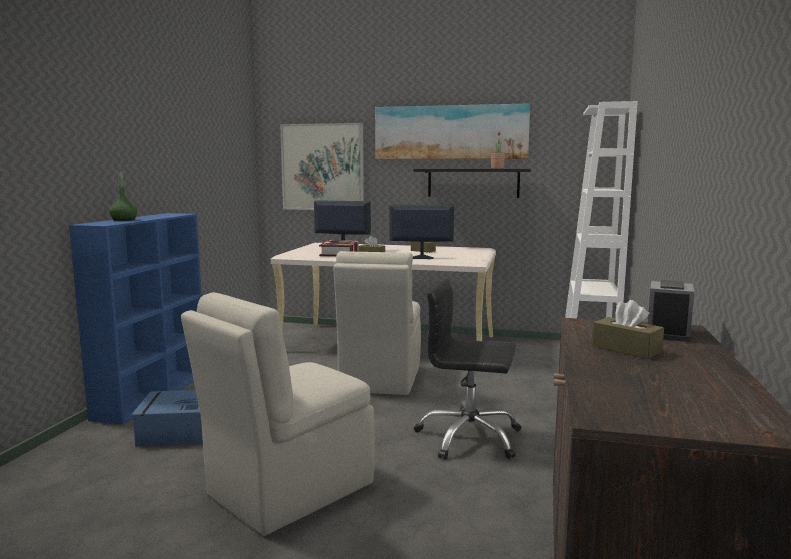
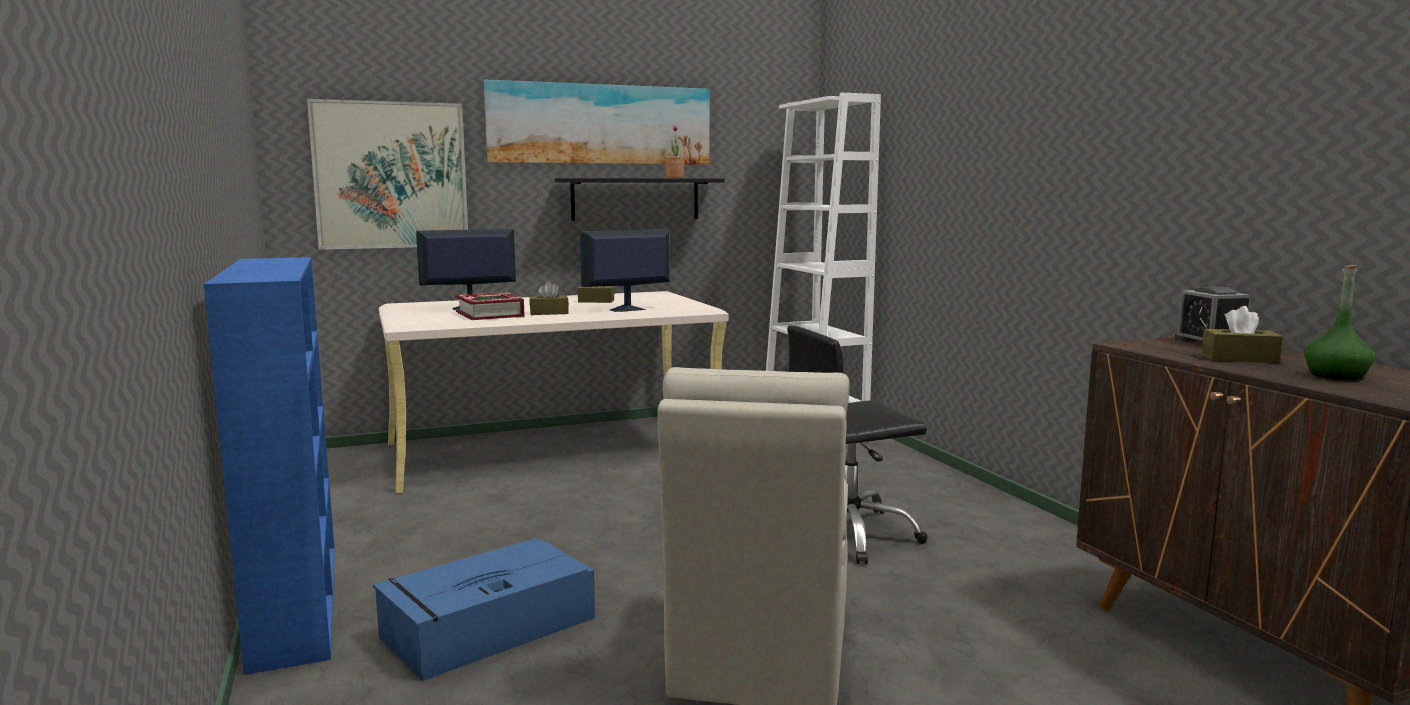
camera: 35 degrees left, 0 degrees up
green bottle [109,169,138,221] -> green bottle moved to [1304,265,1375,380]
beige chair [334,251,421,395] -> none

